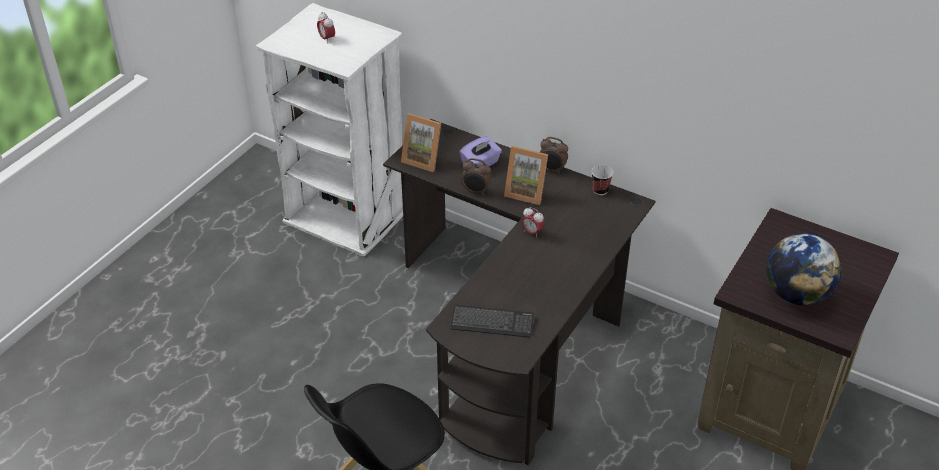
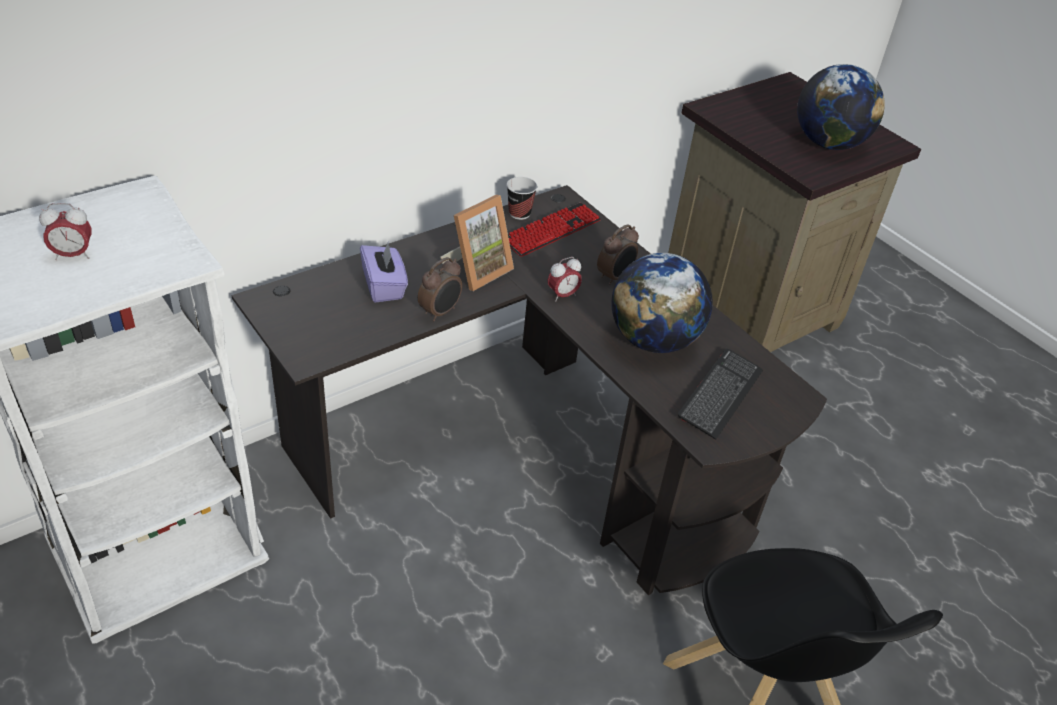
camera: 70 degrees left, 0 degrees up
picture frame [401,114,441,172] -> none
alarm clock [540,137,568,174] -> alarm clock moved to [597,224,639,285]
none -> keyboard [508,203,601,257]
none -> globe [611,253,713,353]

